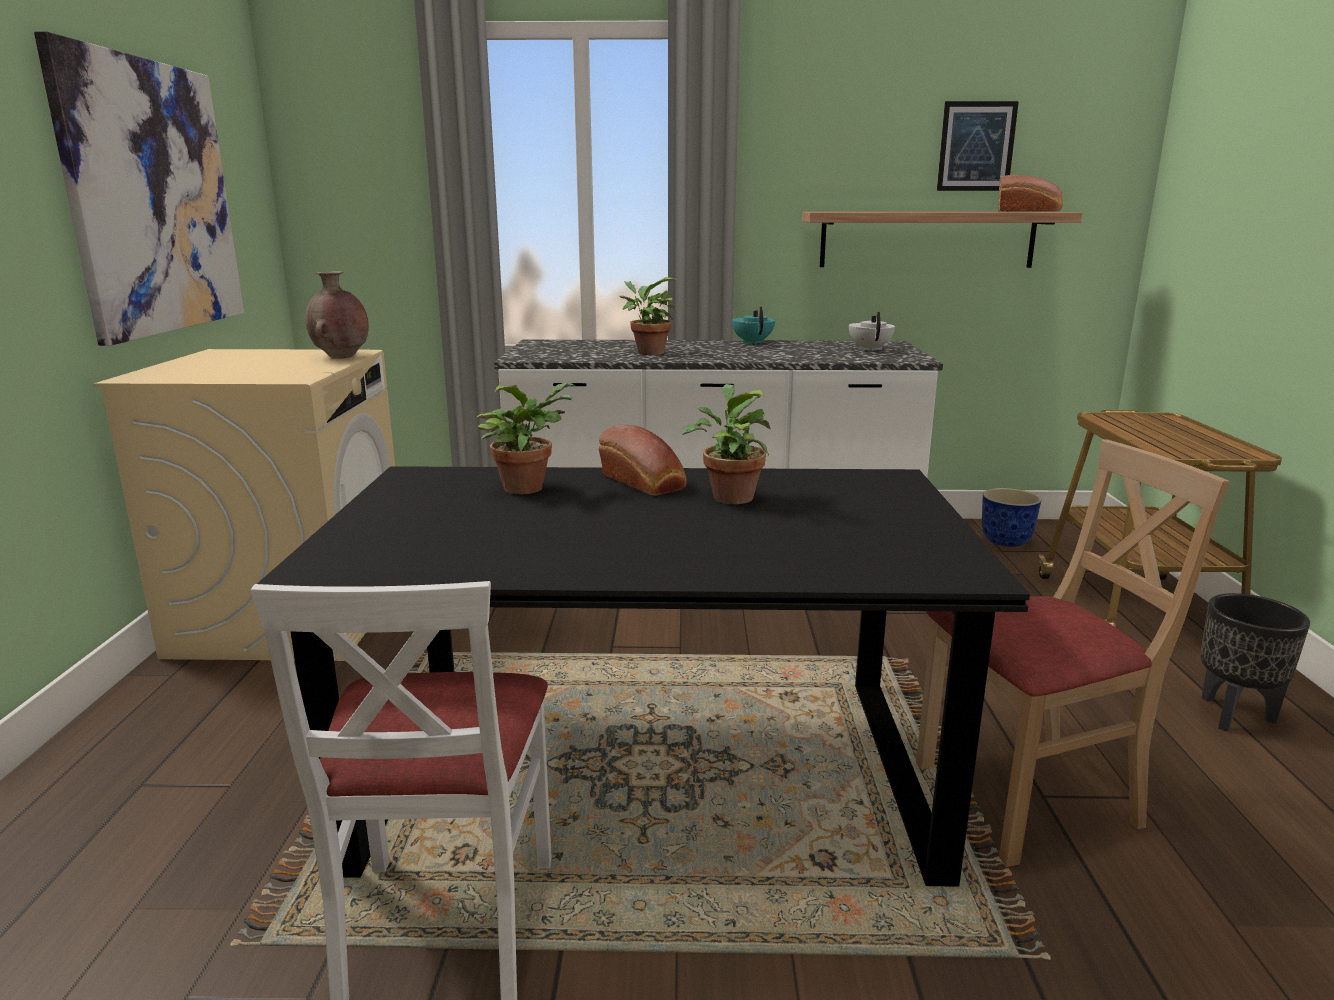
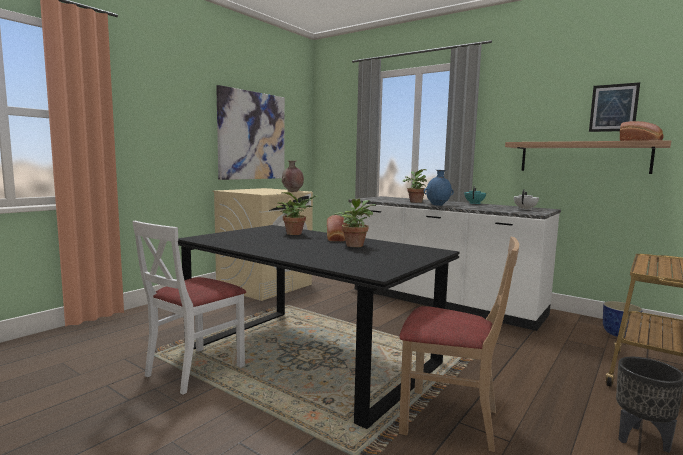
camera: 35 degrees right, 10 degrees down
none -> blue vase [424,170,454,206]

